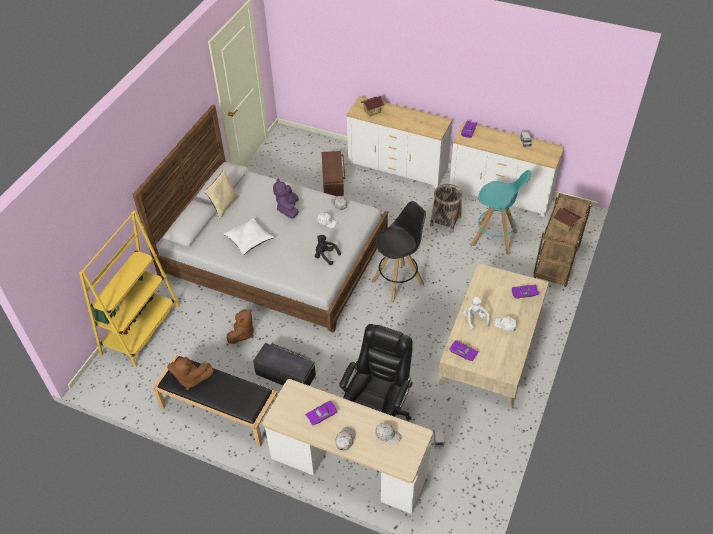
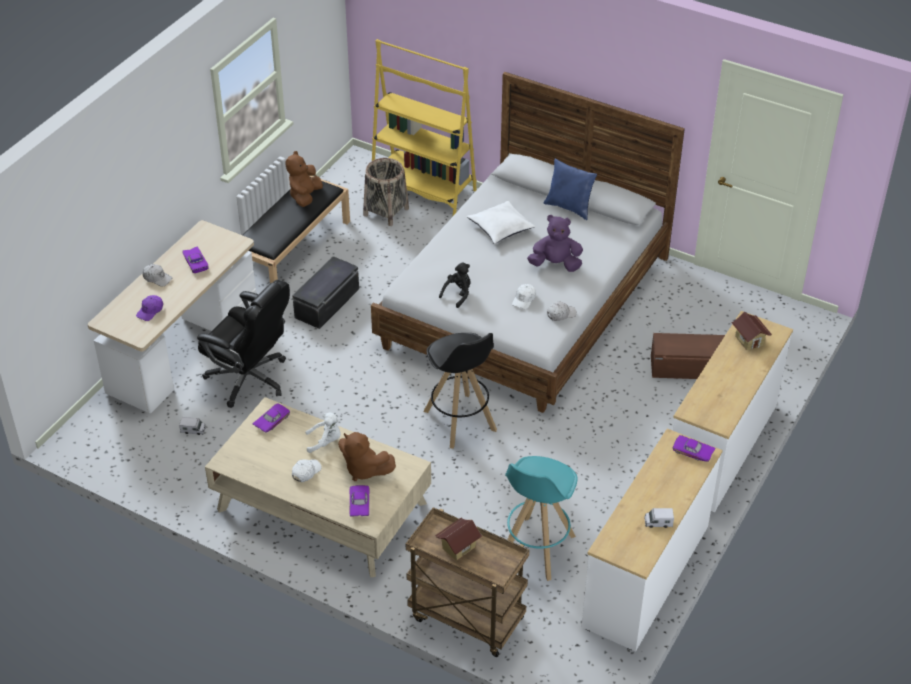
camera: 95 degrees right, 5 degrees down
beige pillow [204,169,240,219] -> blue pillow [544,159,597,220]
brown plush toy [227,309,254,344] -> brown plush toy moved to [338,432,396,481]
white cap [375,423,401,445] -> purple cap [136,295,163,321]
basket [430,184,462,233] -> basket moved to [363,158,409,226]

